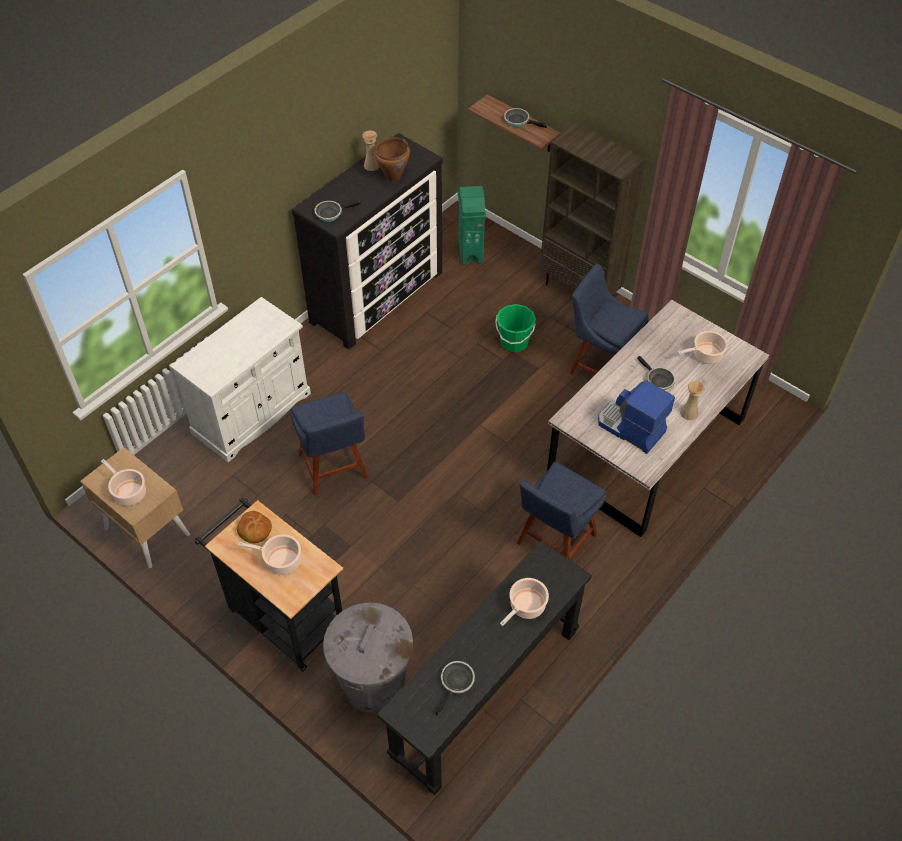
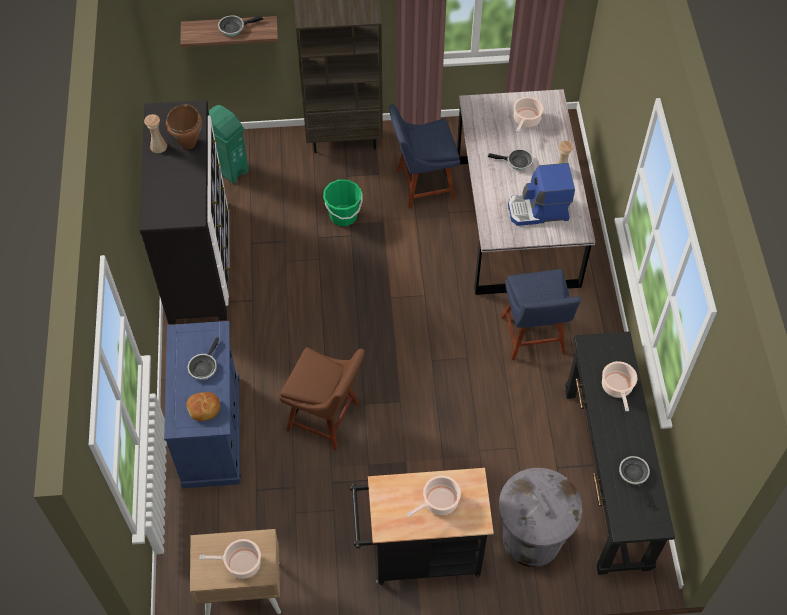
camera: 45 degrees left, 5 degrees up
white cabinet [170,297,311,462] -> blue cabinet [164,321,241,488]
bread [237,511,272,543] -> bread moved to [186,392,220,421]
blue chair [290,392,368,496] -> brown chair [280,347,365,450]
frying pan [315,200,361,222] -> frying pan moved to [187,337,219,380]

